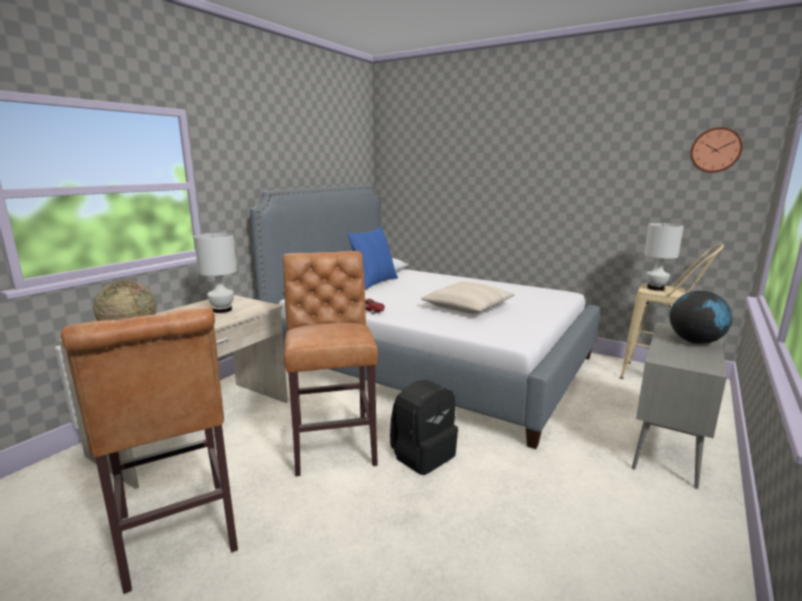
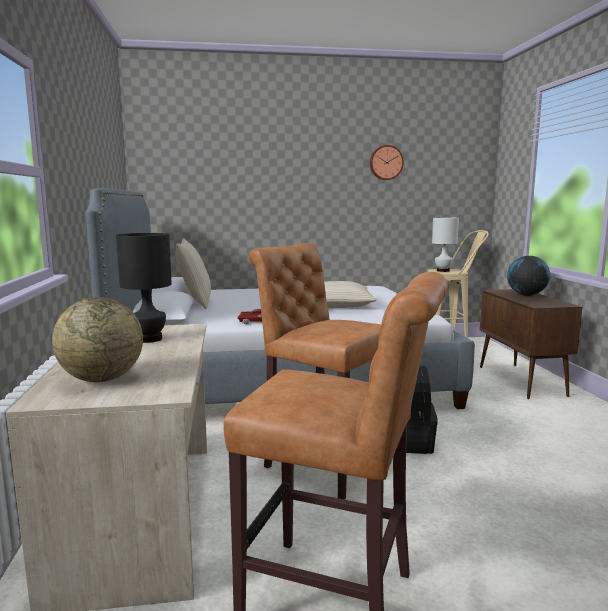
camera: 40 degrees left, 5 degrees down
white table lamp [194,233,237,313] -> black table lamp [116,233,172,343]
blue pillow [347,227,398,290] -> beige pillow [176,238,211,309]
grey cabinet [632,322,727,489] -> brown cabinet [480,289,582,399]
wall clock [690,127,743,173] -> wall clock moved to [370,145,404,180]

